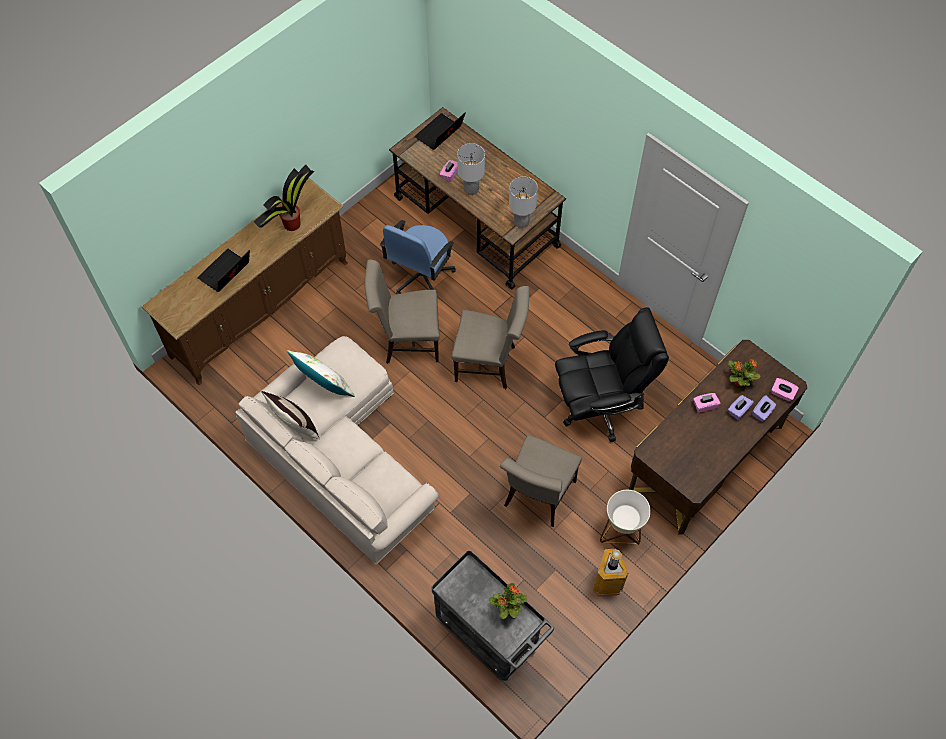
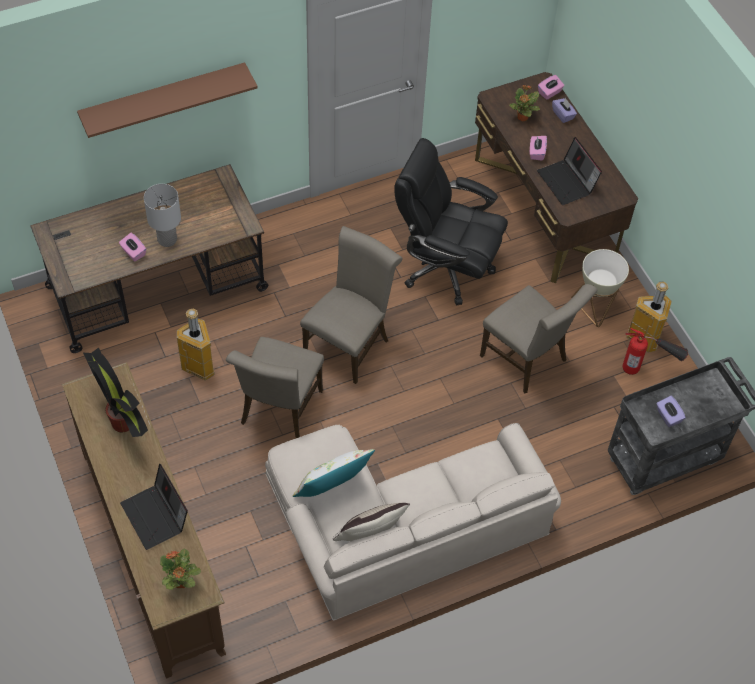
camera: 70 degrees left, 5 degrees down
blue office chair [380,220,456,300] -> trash can [177,309,215,381]
laptop [414,113,466,150] -> laptop moved to [537,137,602,205]
potted plant [489,583,527,619] -> potted plant moved to [160,549,201,590]
grey table lamp [509,176,538,228] -> none
black office chair [555,307,669,442] -> black office chair turned 75 degrees counterclockwise [394,138,508,306]
purple tissue box [728,395,754,420] -> purple tissue box moved to [657,396,686,427]
none -> brown shelf [77,62,258,138]
none -> fire extinguisher [623,328,688,375]

